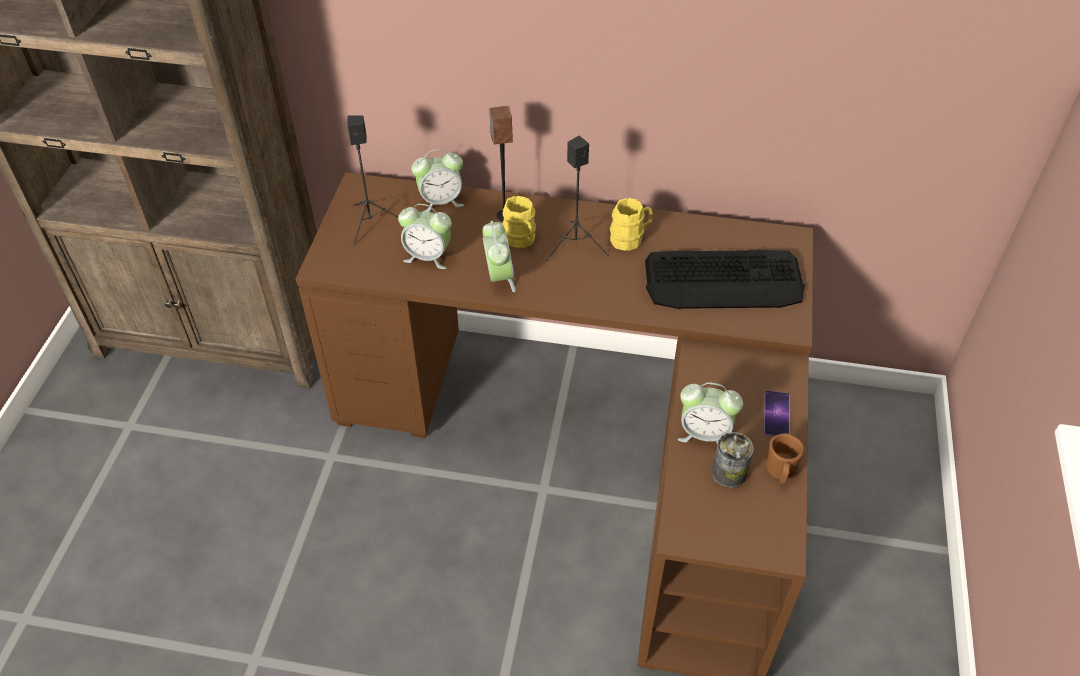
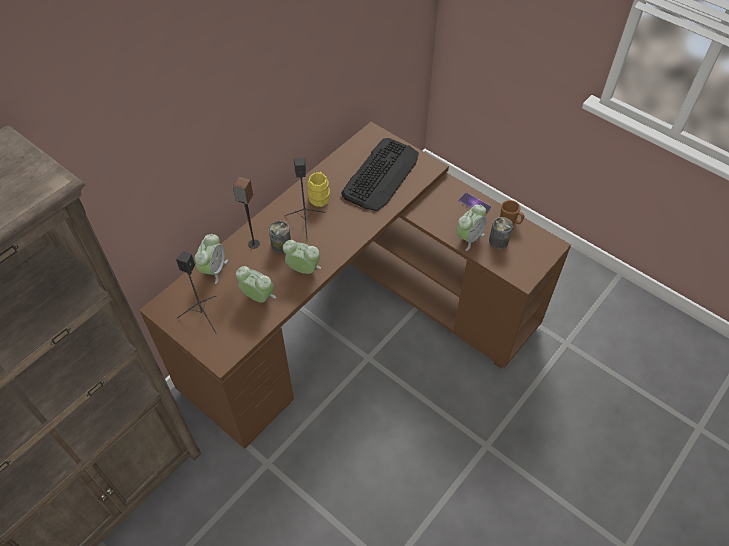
camera: 60 degrees left, 5 degrees up
alarm clock [398,204,452,269] -> alarm clock turned 105 degrees counterclockwise [236,266,276,302]
yellow mug [502,196,536,248] -> can [269,221,291,254]

